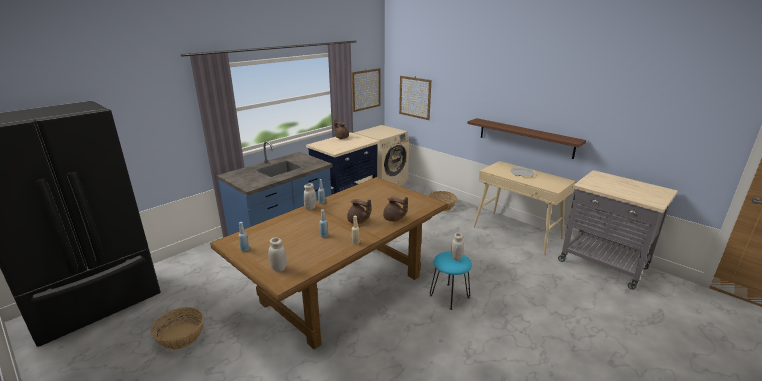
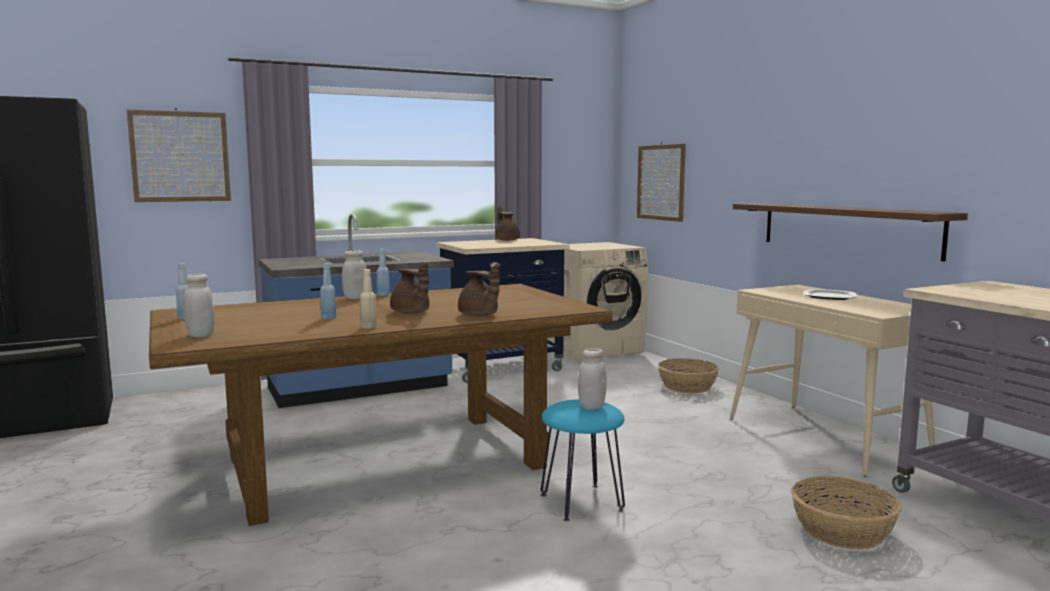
camera: 20 degrees right, 15 degrees down
basket [151,307,204,350] -> basket moved to [791,476,902,549]
picture [352,68,380,112] -> picture moved to [127,108,231,202]

